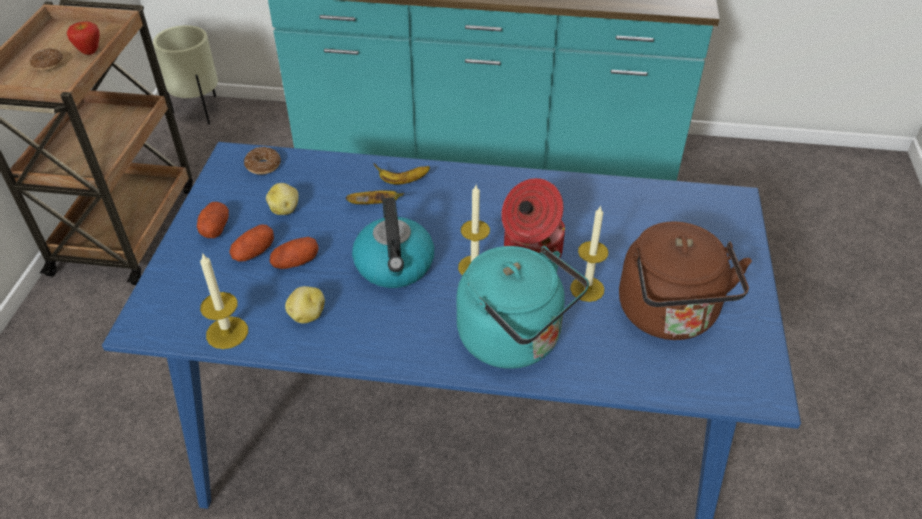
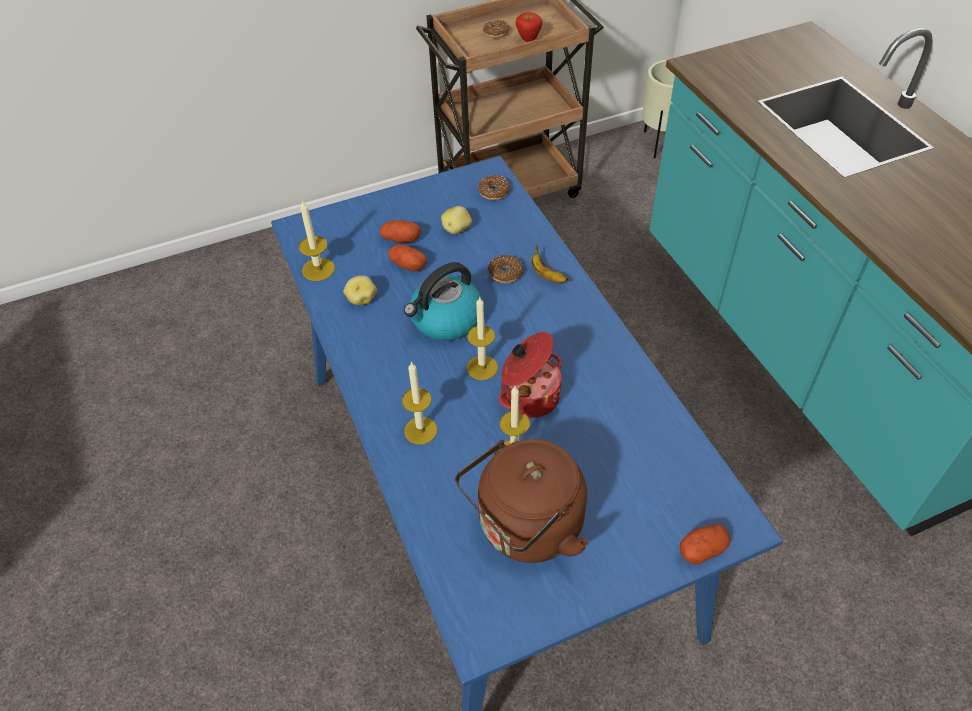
camera: 60 degrees right, 5 degrees up
potato [197,202,229,238] -> potato moved to [680,524,730,565]
banana [346,190,404,204] -> donut [488,255,524,283]
turquoise kettle [457,246,589,369] -> candle [402,361,437,445]

